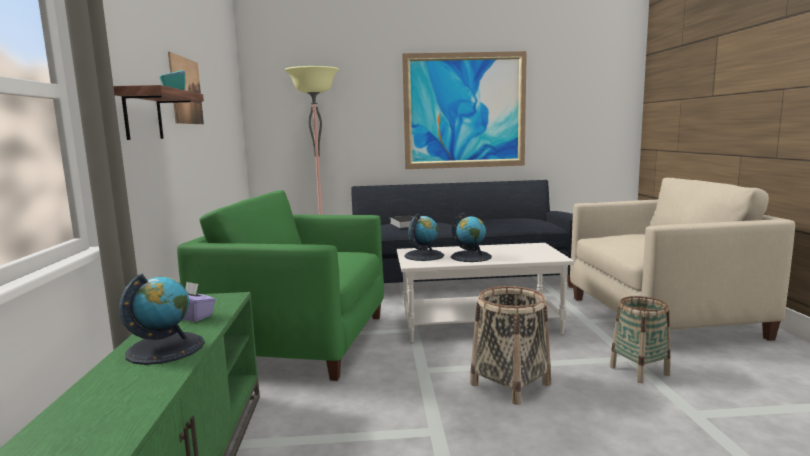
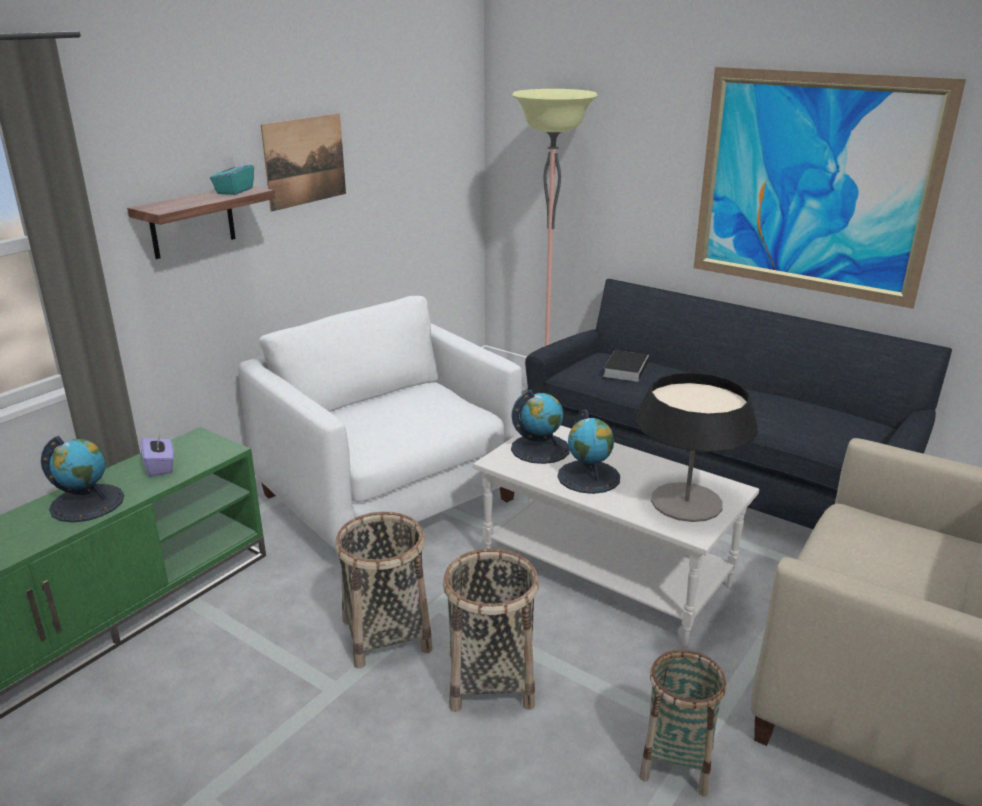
camera: 40 degrees right, 15 degrees up
green armchair [177,190,384,381] -> white armchair [239,296,522,563]
none -> basket [335,512,432,668]
none -> table lamp [635,372,758,522]

